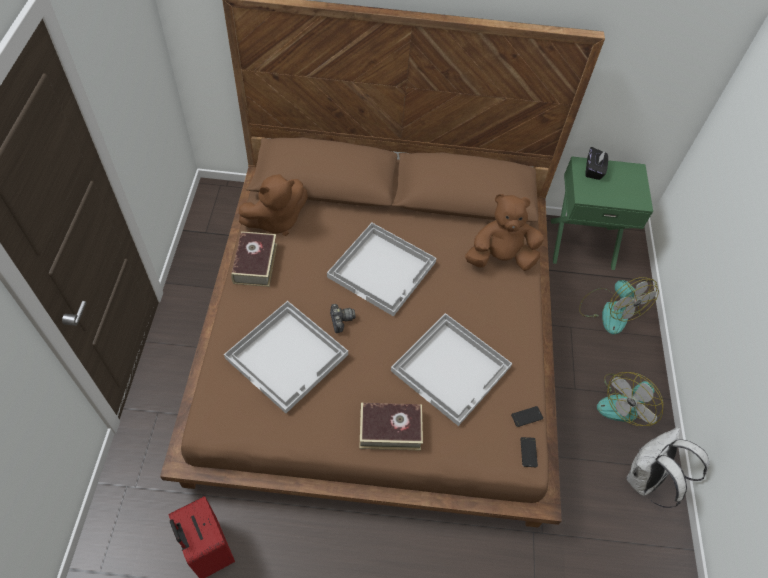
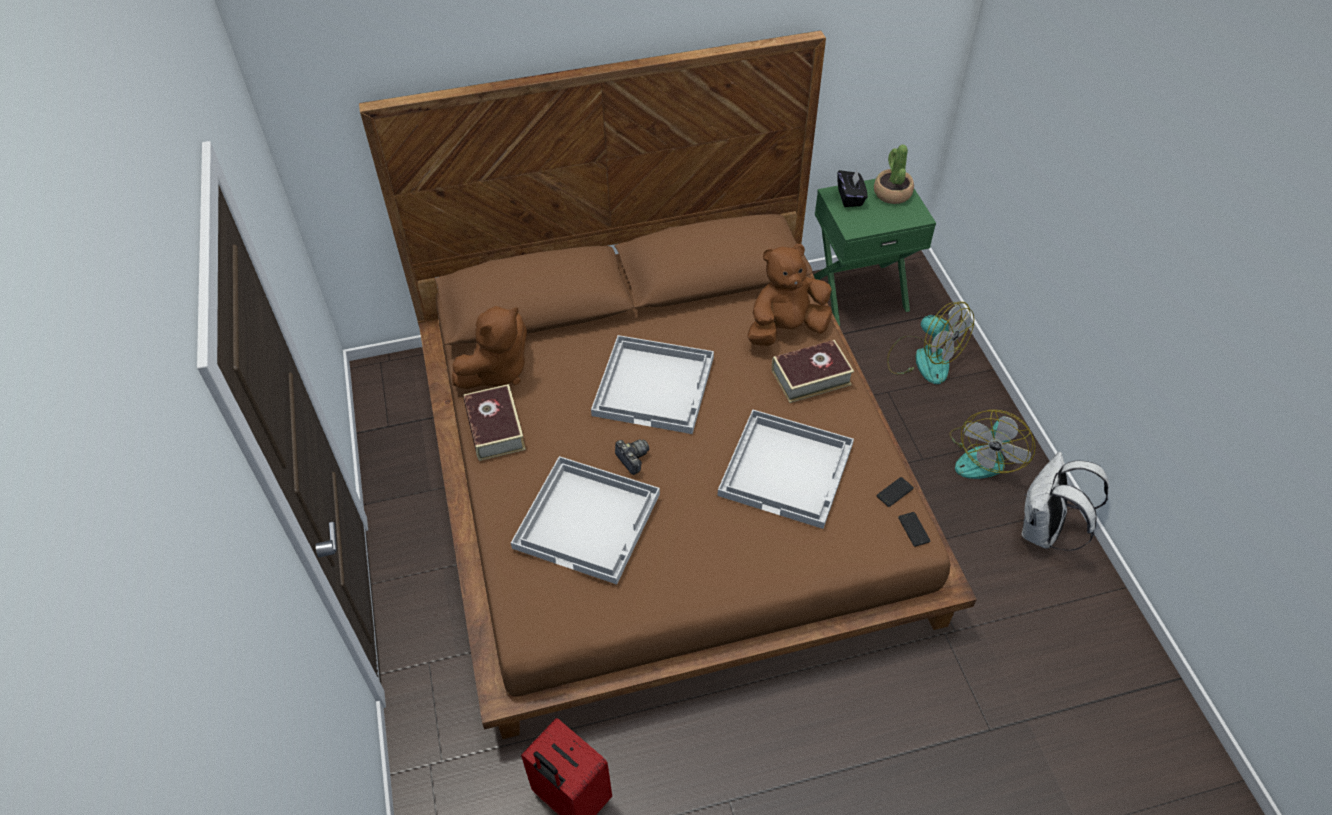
camera: 15 degrees left, 5 degrees down
book [359,403,423,450] -> book moved to [772,340,854,403]
none -> potted plant [874,144,914,204]

